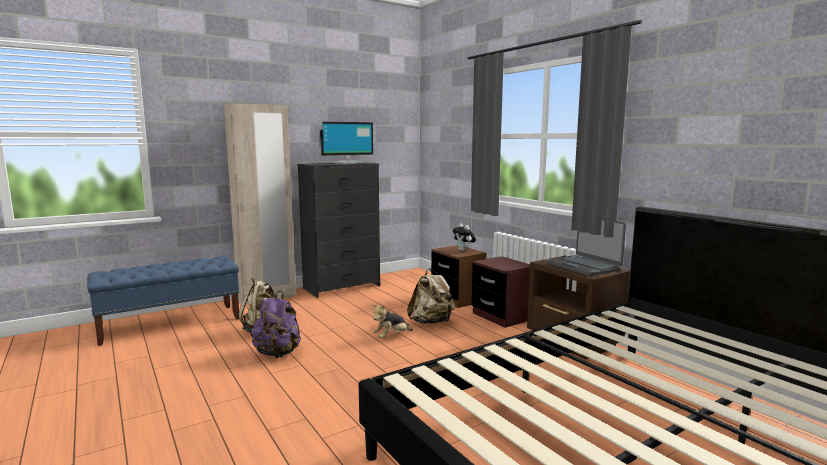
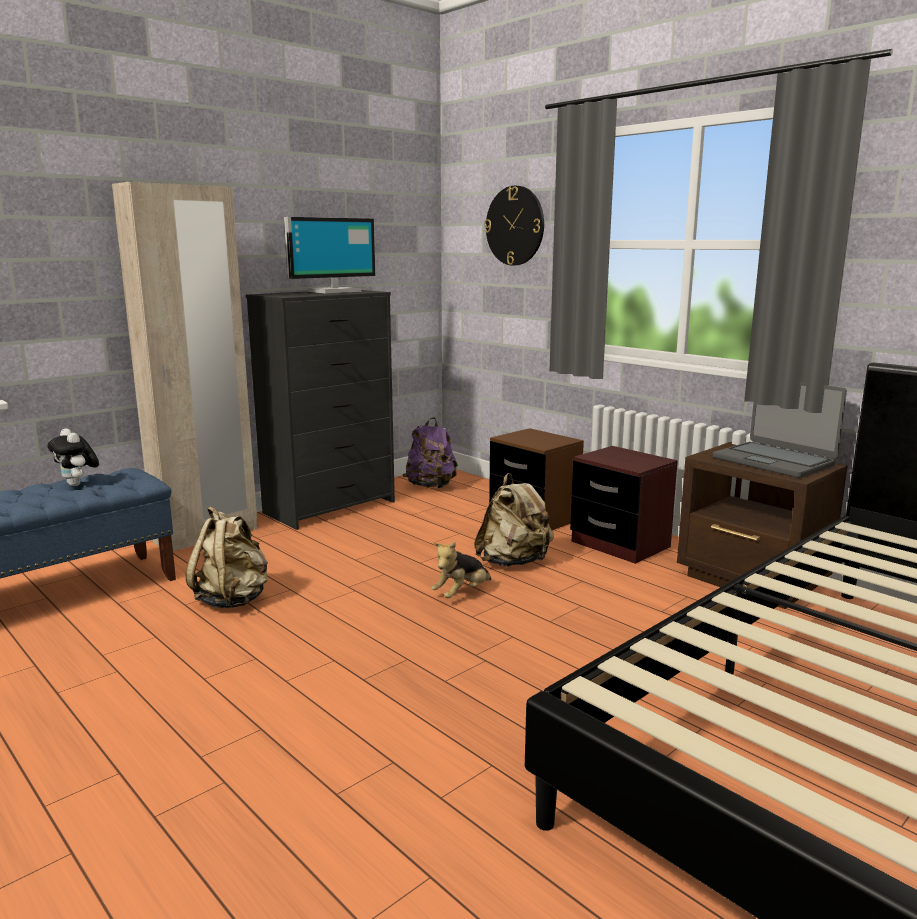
camera: 10 degrees left, 5 degrees up
purple backpack [251,291,301,358] -> purple backpack moved to [403,417,458,488]
plush toy [452,223,476,251] -> plush toy moved to [47,428,99,486]
none -> wall clock [484,186,544,266]

